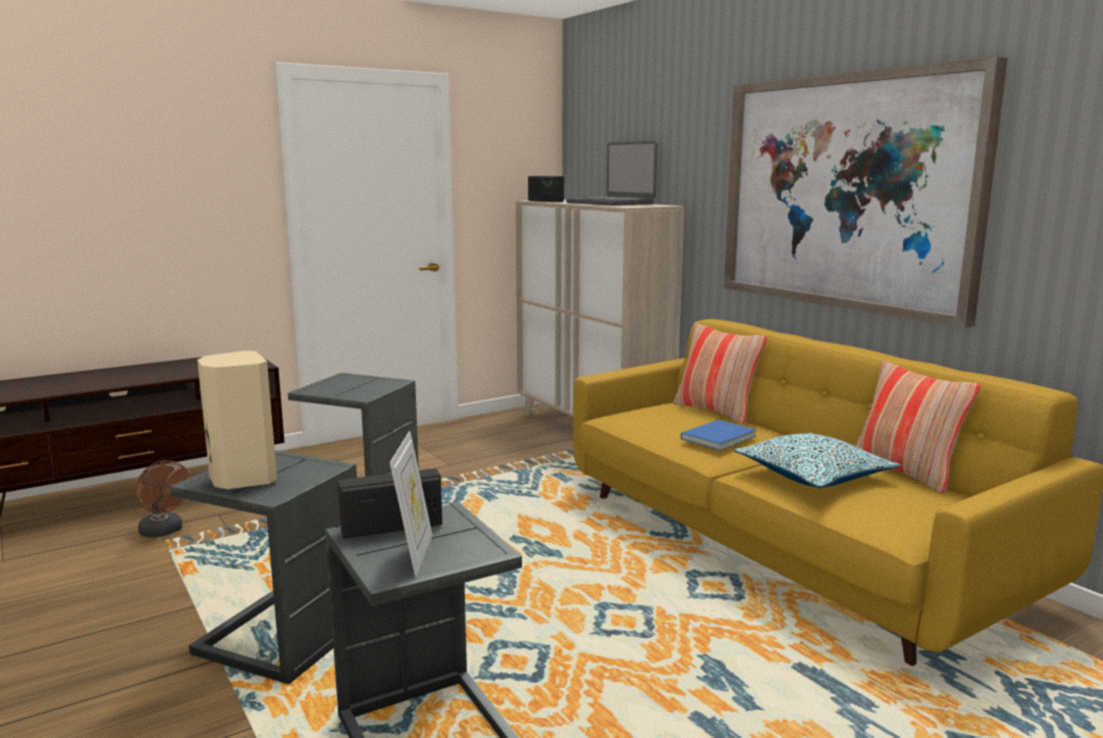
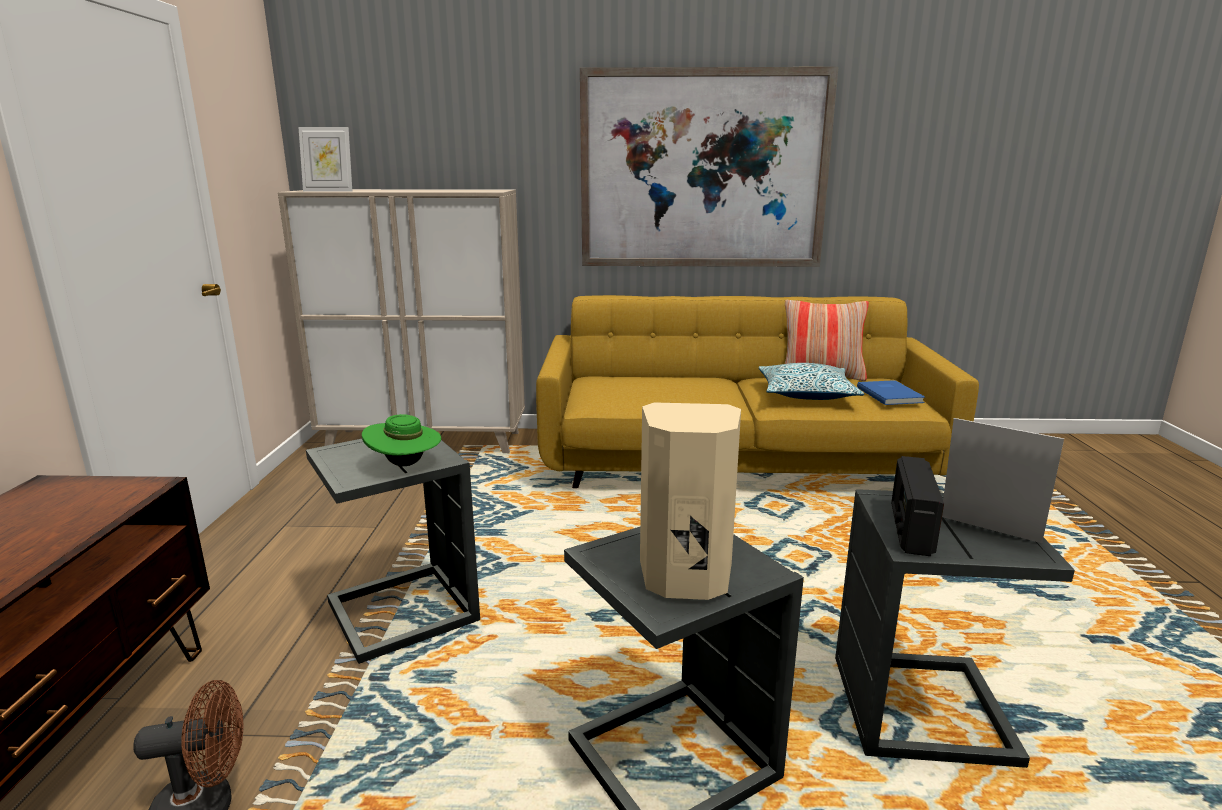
camera: 55 degrees left, 5 degrees up
radio [528,176,564,202] -> picture frame [298,127,352,192]
laptop [566,141,658,206] -> none
pillow [673,323,767,424] -> none
blue book [680,420,757,451] -> blue book moved to [857,380,926,405]
none -> green hat [362,414,442,466]

